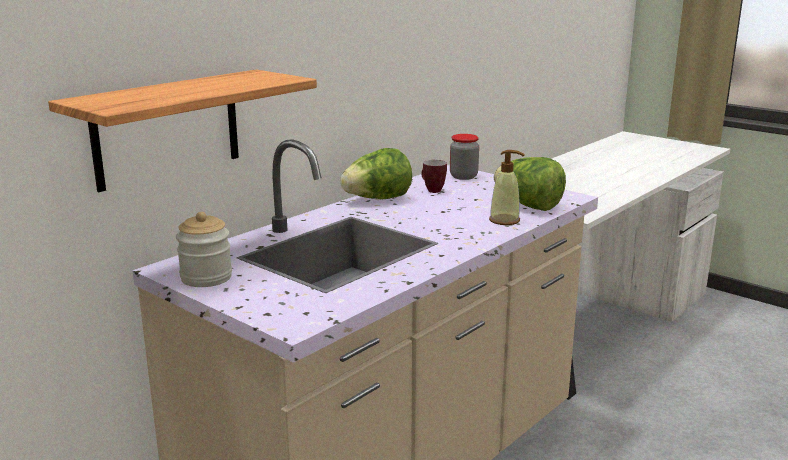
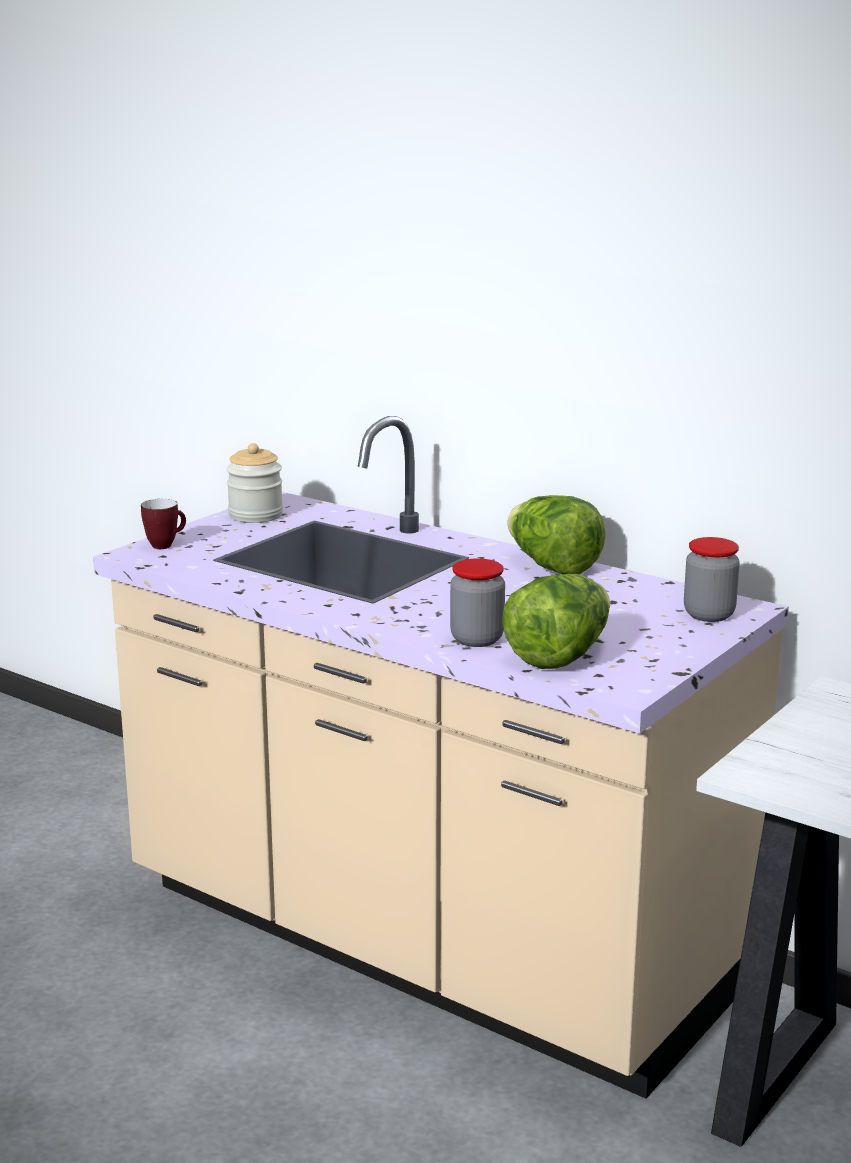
camera: 85 degrees right, 0 degrees up
shelf [48,70,317,192] -> none
mug [421,160,447,193] -> mug moved to [141,499,186,549]
soap dispenser [489,150,525,225] -> jar [450,558,505,647]

